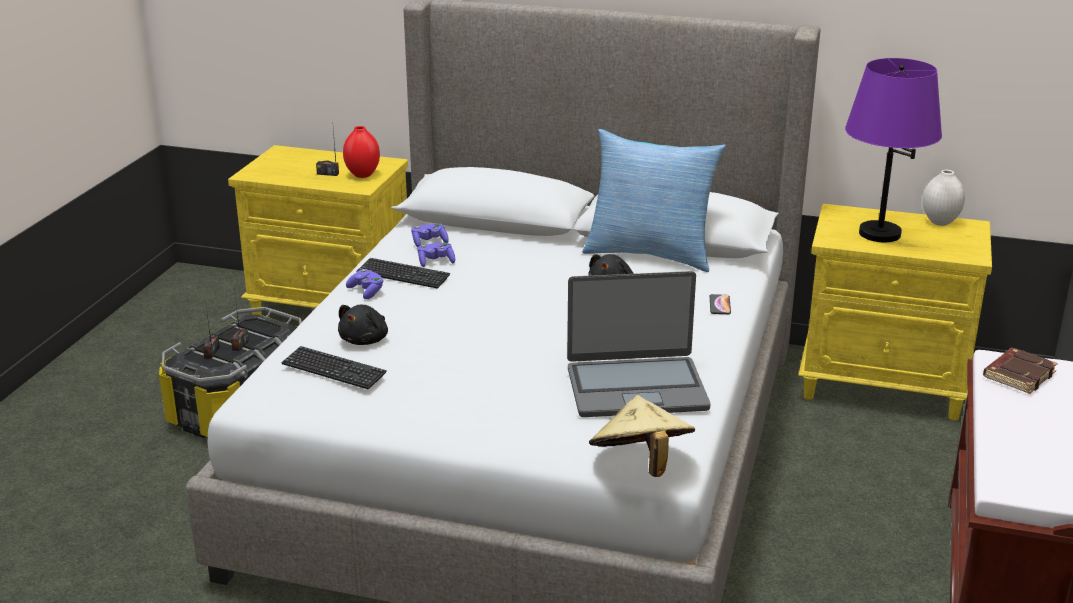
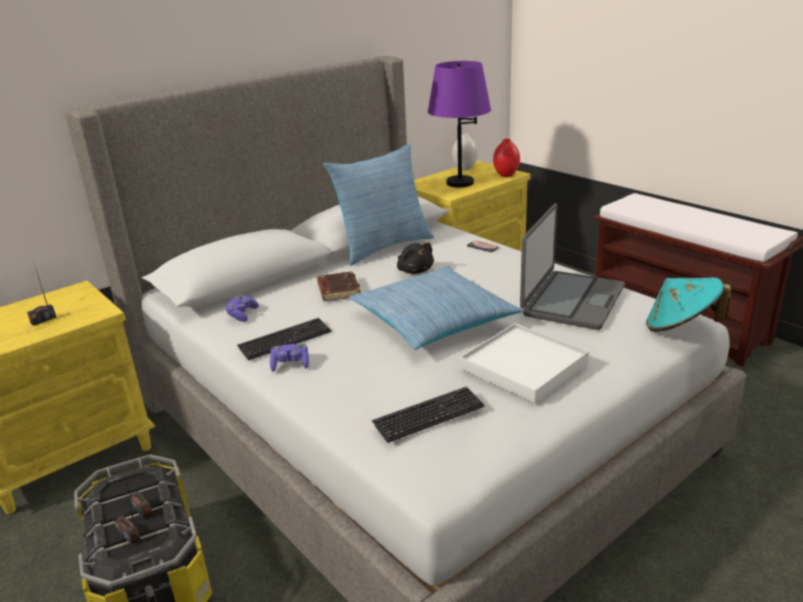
camera: 55 degrees left, 0 degrees up
black plush toy [338,305,388,345] -> none
red vase [343,126,380,178] -> red vase moved to [493,139,520,177]
purple game controller [417,242,455,267] -> none
beige hat [589,395,695,477] -> turquoise hat [646,278,731,332]
brown book [983,348,1058,394] -> brown book moved to [317,271,360,301]
none -> pillow [349,266,522,350]
none -> white tray [460,323,589,403]

